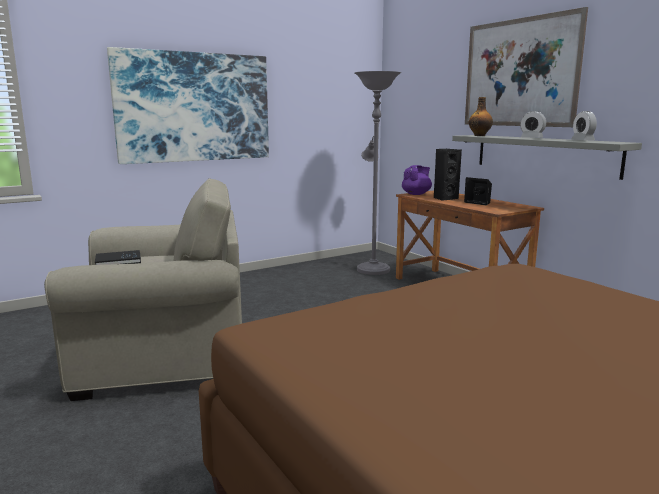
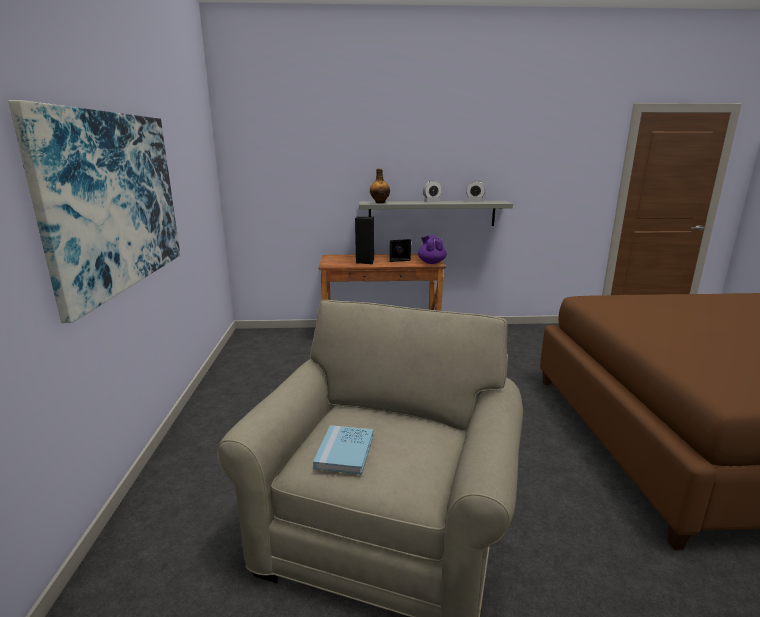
camera: 60 degrees left, 5 degrees up
black book [95,250,141,265] -> blue book [313,425,373,474]
grey floor lamp [355,71,401,275] -> none
purple teapot [402,165,432,195] -> purple teapot moved to [418,235,447,264]
picture [465,7,588,127] -> none

